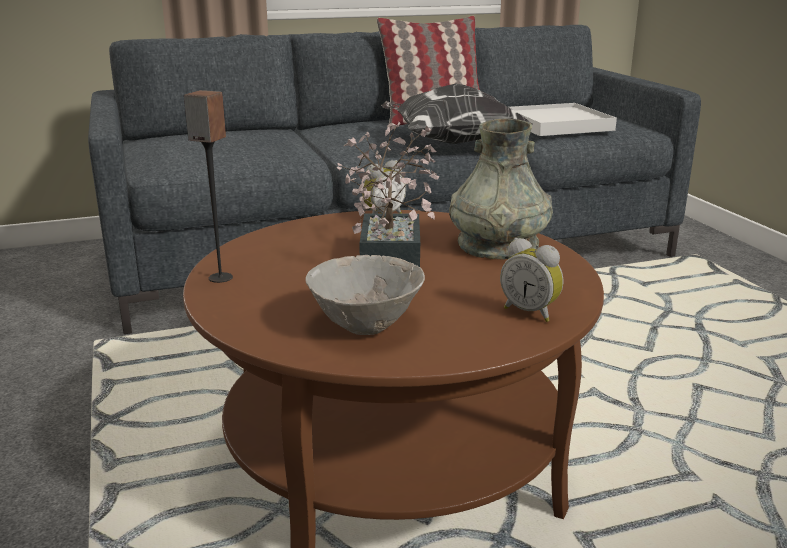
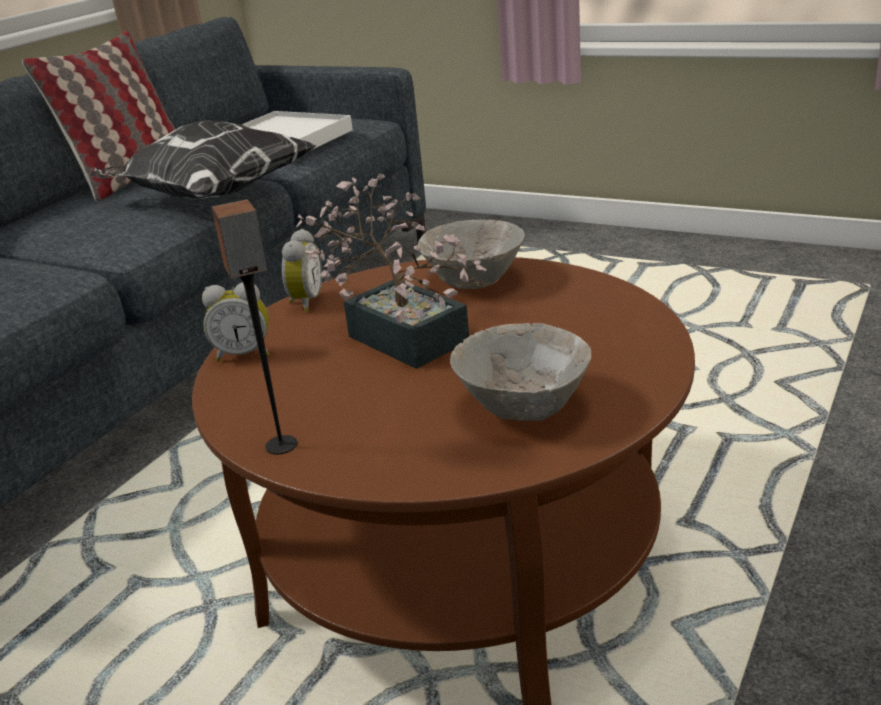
camera: 40 degrees left, 5 degrees up
grey vase [449,119,553,259] -> grey bowl [418,220,525,289]
alarm clock [500,238,563,322] -> alarm clock moved to [202,282,270,362]

